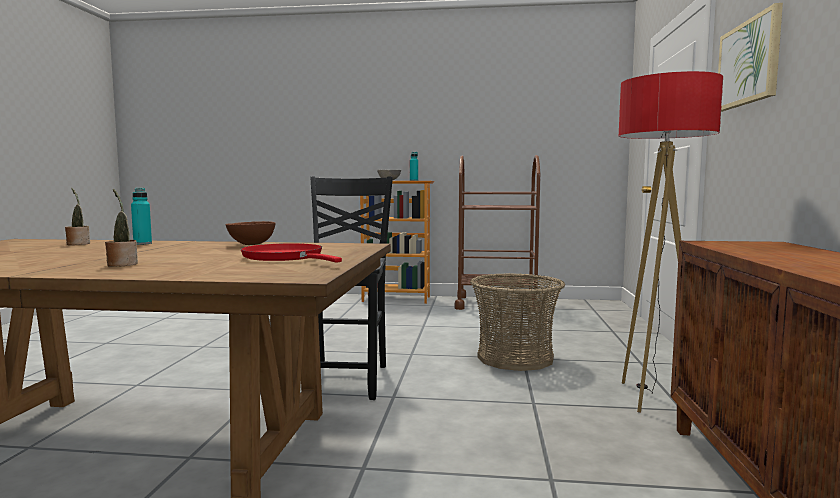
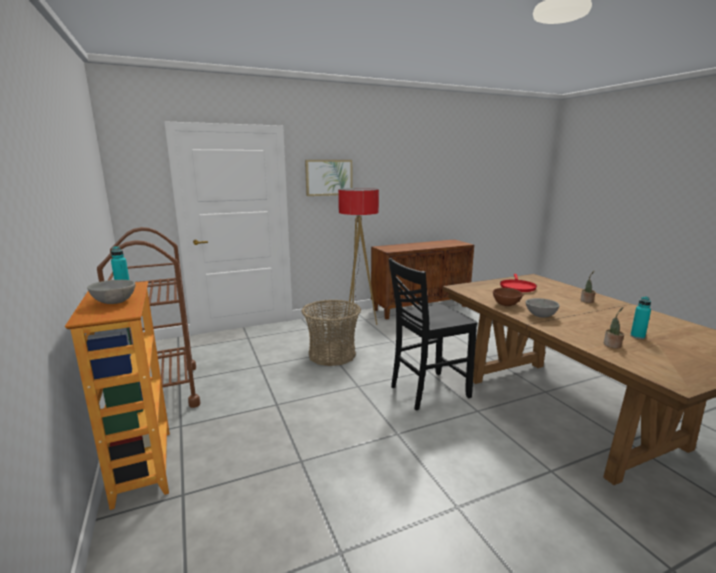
camera: 120 degrees left, 10 degrees up
turquoise bottle [131,188,152,245] -> turquoise bottle moved to [630,296,651,339]
none -> grey bowl [526,298,560,318]

